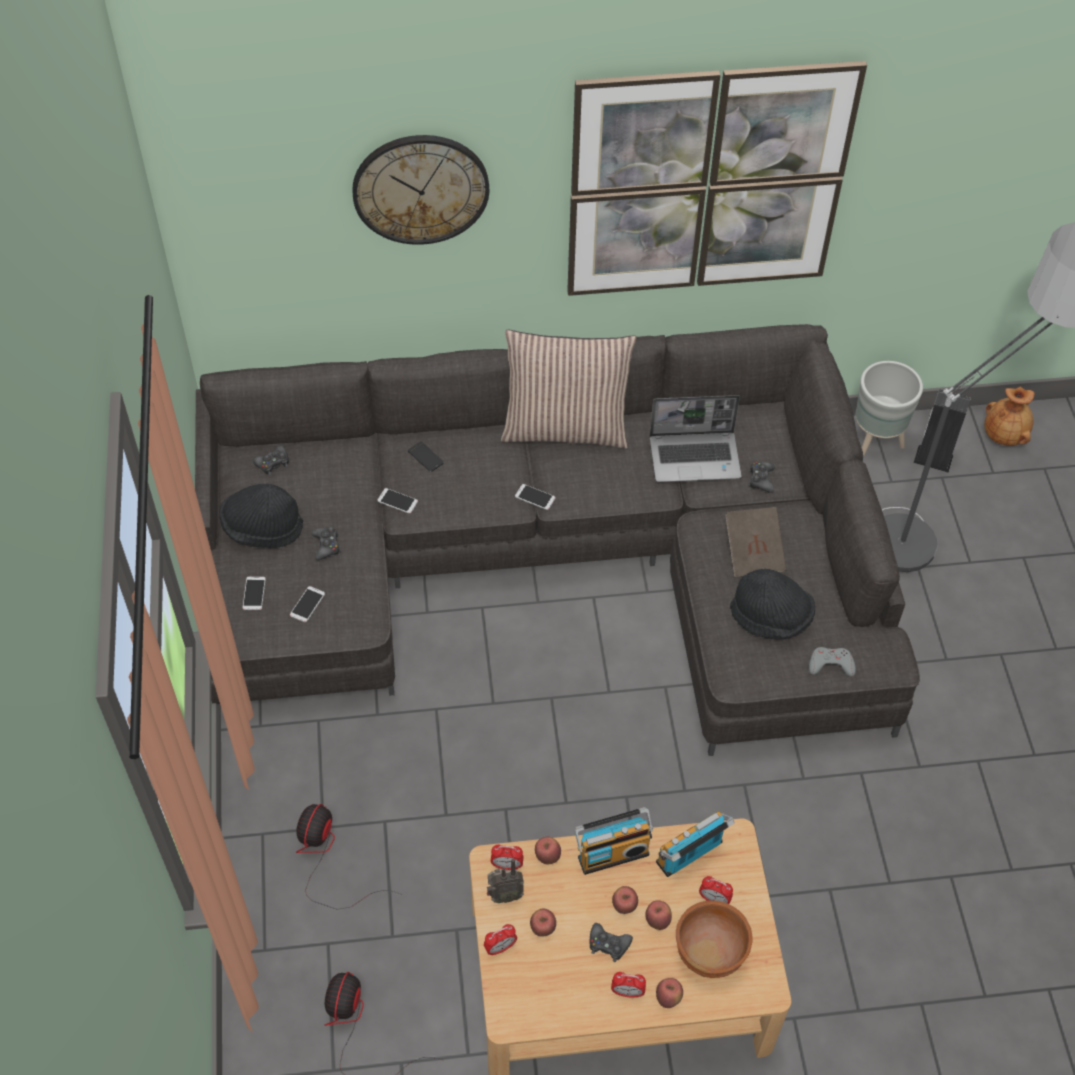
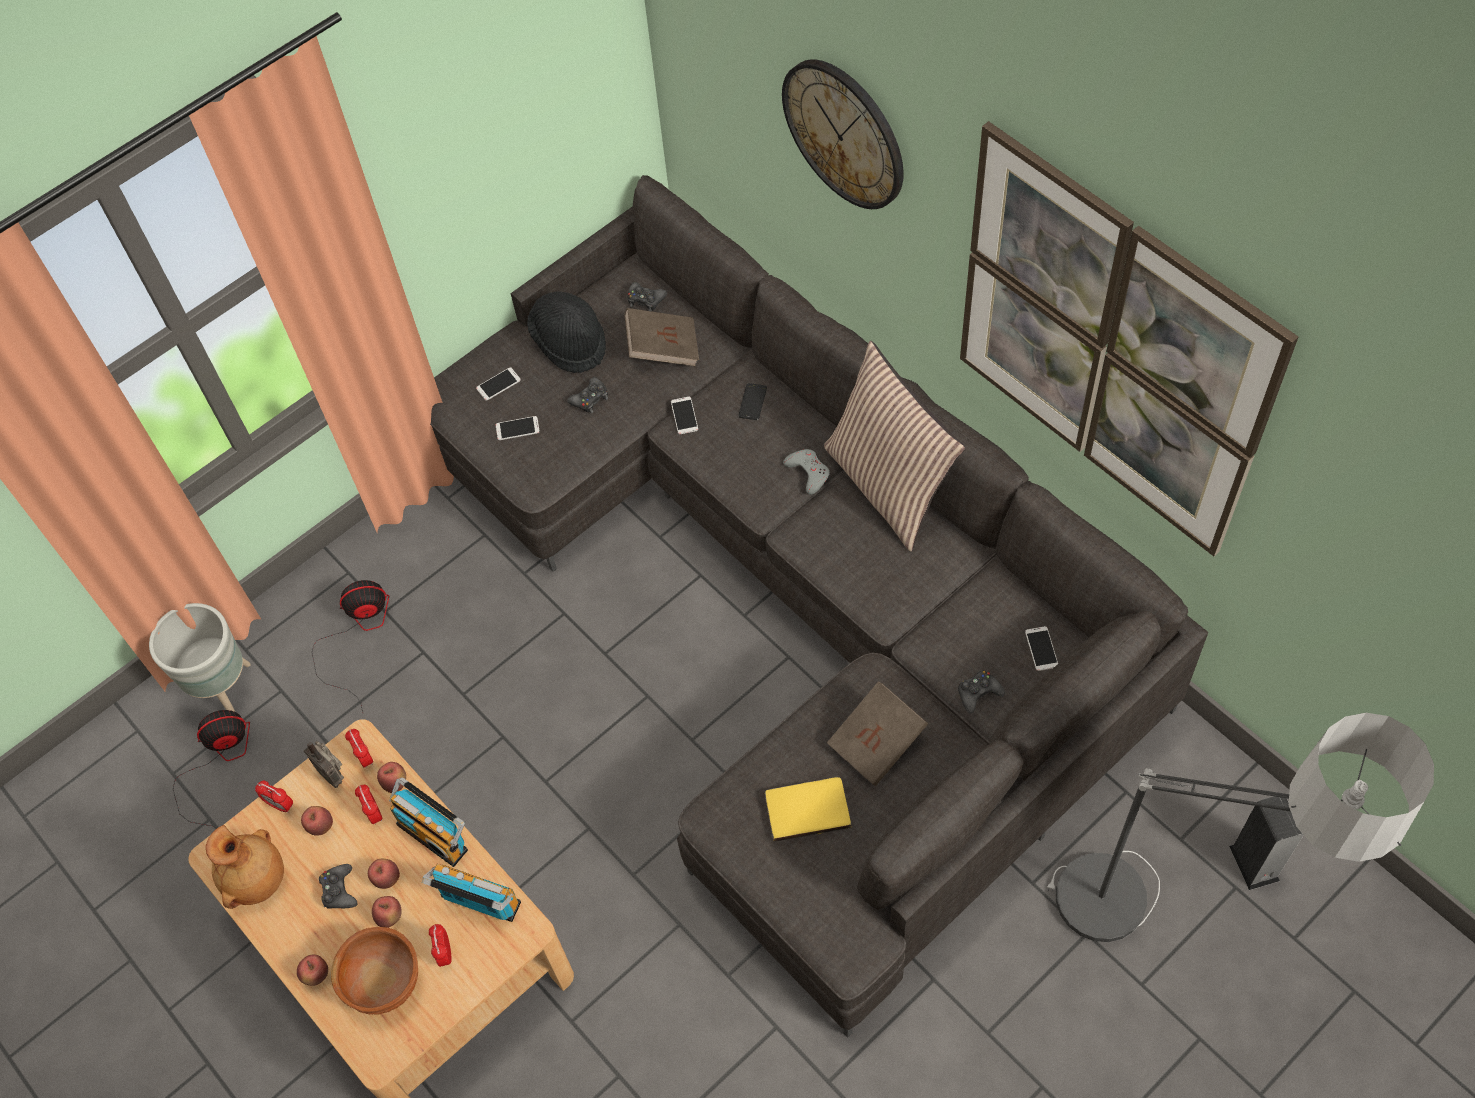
camera: 60 degrees right, 5 degrees up
phone [515,484,555,510] -> phone moved to [1025,626,1058,671]
alarm clock [611,972,646,998] -> alarm clock moved to [355,785,382,824]
laptop [650,395,742,482] -> none
black hat [730,569,815,639] -> yellow book [765,777,851,842]
grey game controller [809,647,856,677] -> grey game controller moved to [783,449,830,495]
grey planter [856,361,923,458] -> grey planter moved to [149,603,251,712]
brown vase [984,386,1035,446] -> brown vase moved to [206,825,284,909]
none -> brown book [624,308,699,366]

